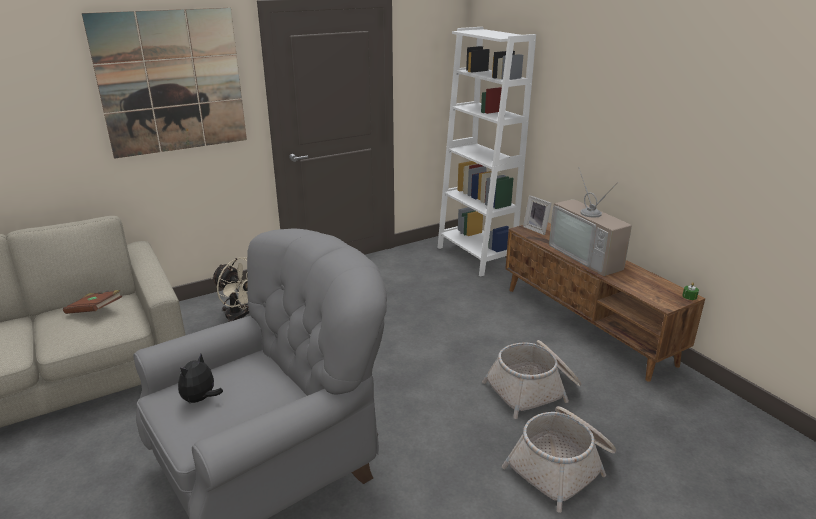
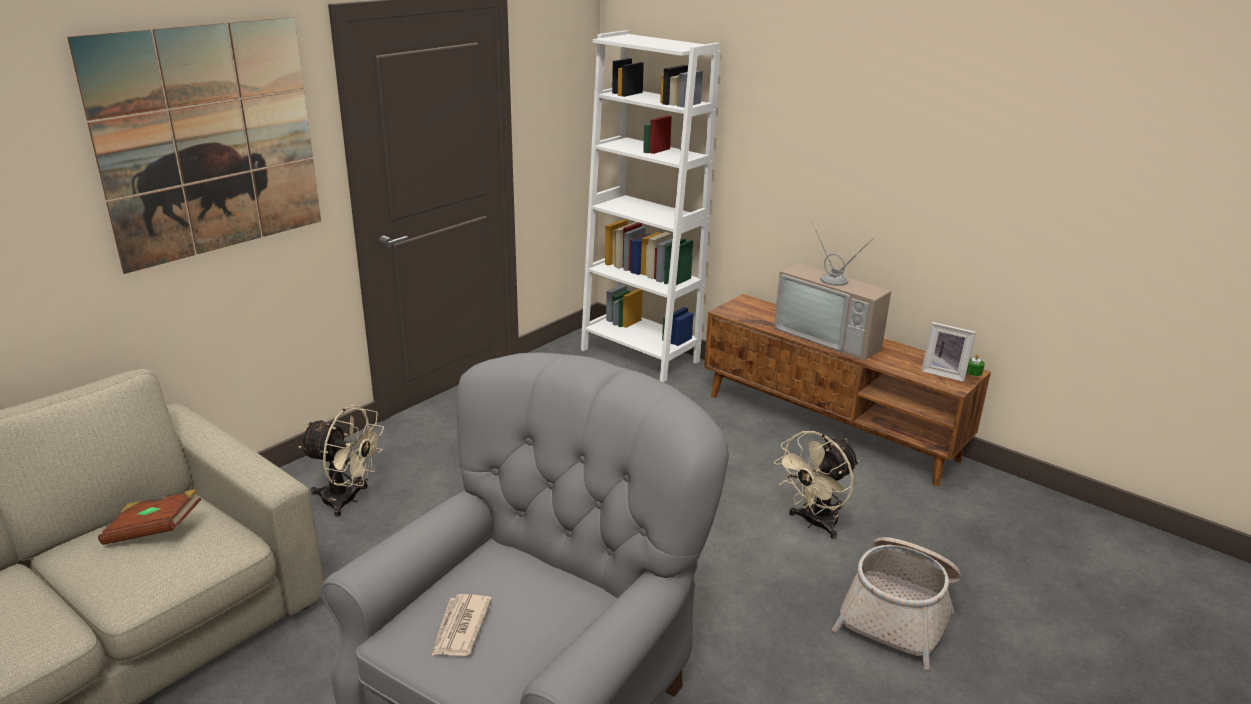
camera: 20 degrees left, 0 degrees up
plush toy [178,354,223,403] -> newspaper [431,594,492,656]
basket [482,340,582,419] -> beige fan [774,431,859,539]
picture frame [523,195,552,235] -> picture frame moved to [921,322,976,382]

